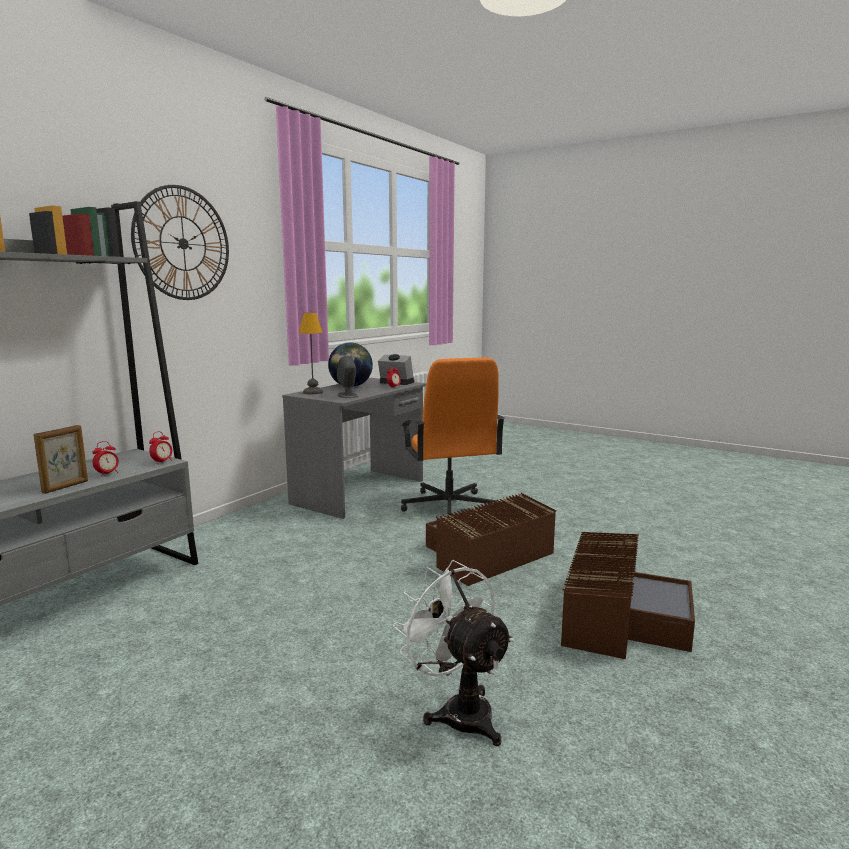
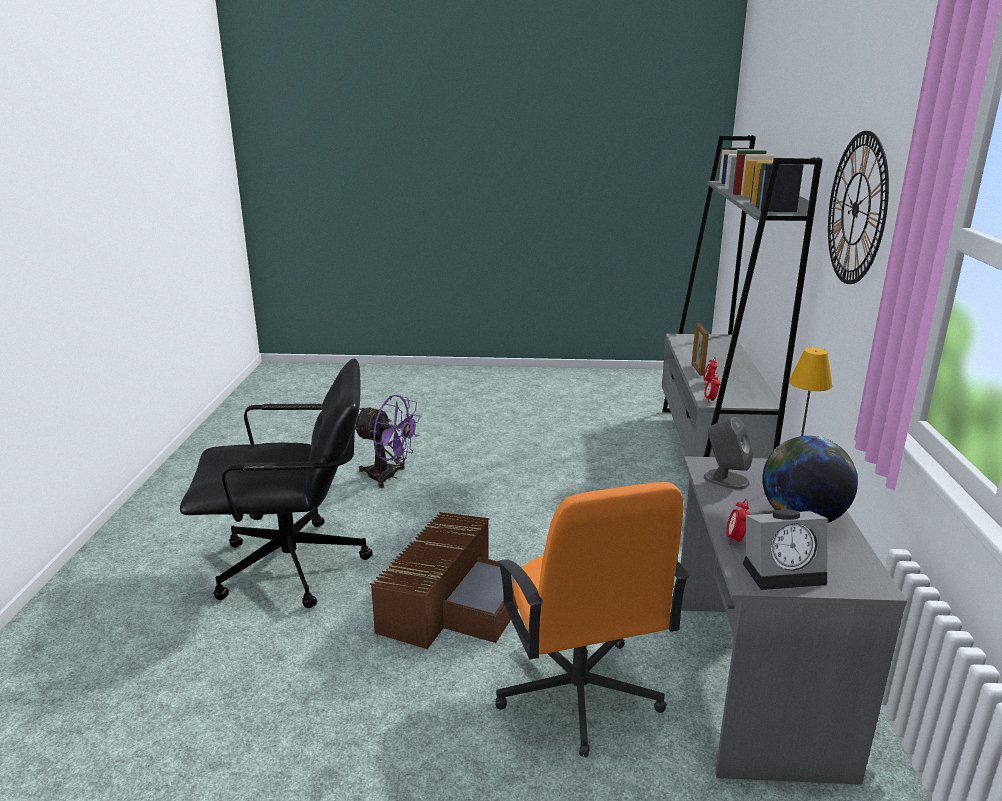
camera: 150 degrees right, 10 degrees up
white fan [393,560,514,746] -> purple fan [355,395,421,488]
orange office chair [401,358,505,515] -> orange office chair turned 150 degrees counterclockwise [496,482,690,758]
brown storage box [561,532,695,659] -> black office chair [180,358,373,608]

